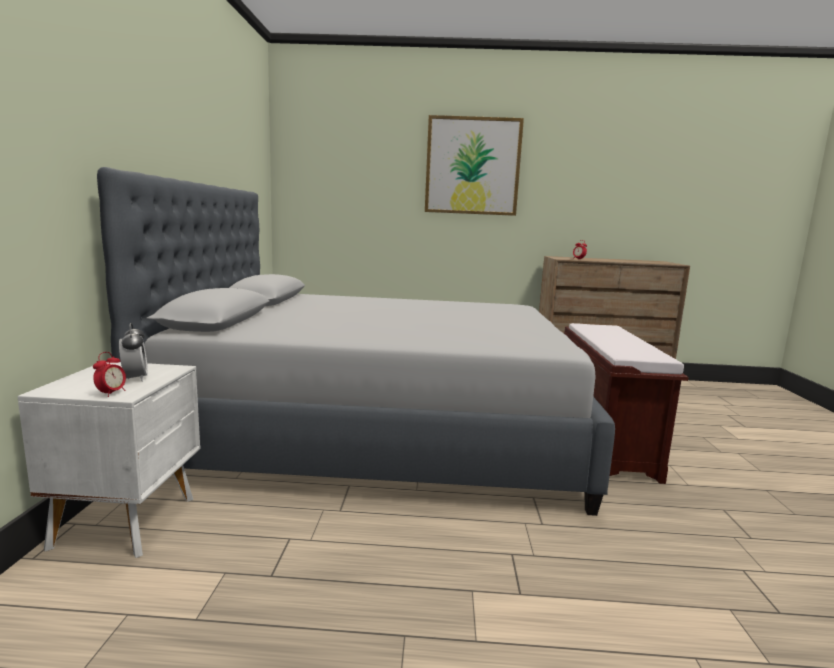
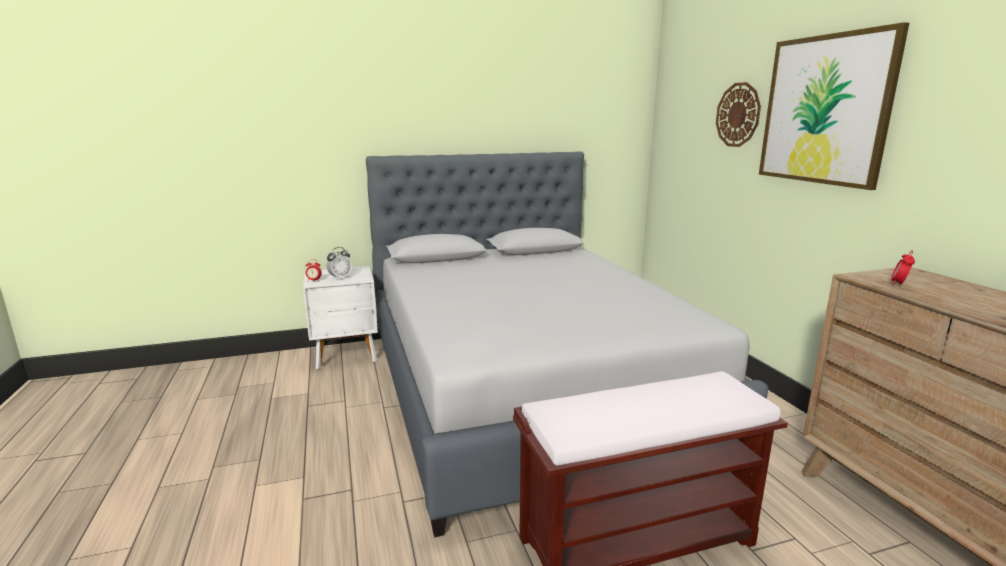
camera: 70 degrees right, 5 degrees up
none -> wall clock [716,82,761,147]

